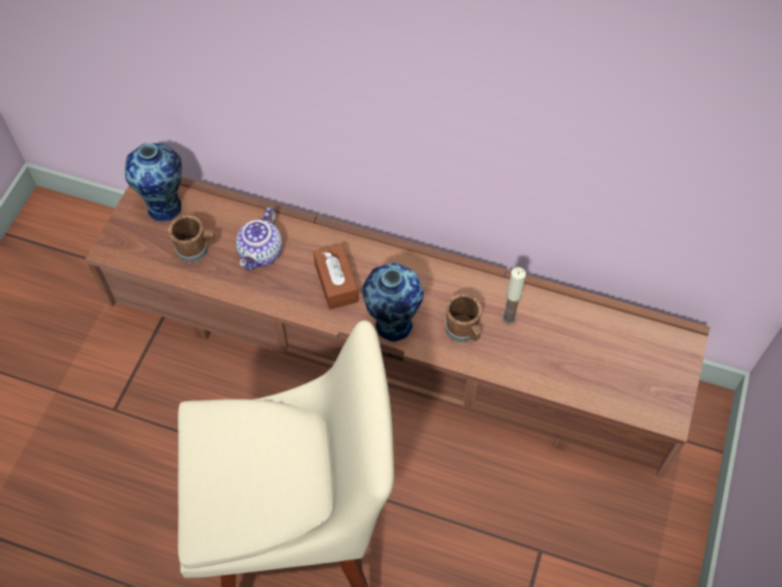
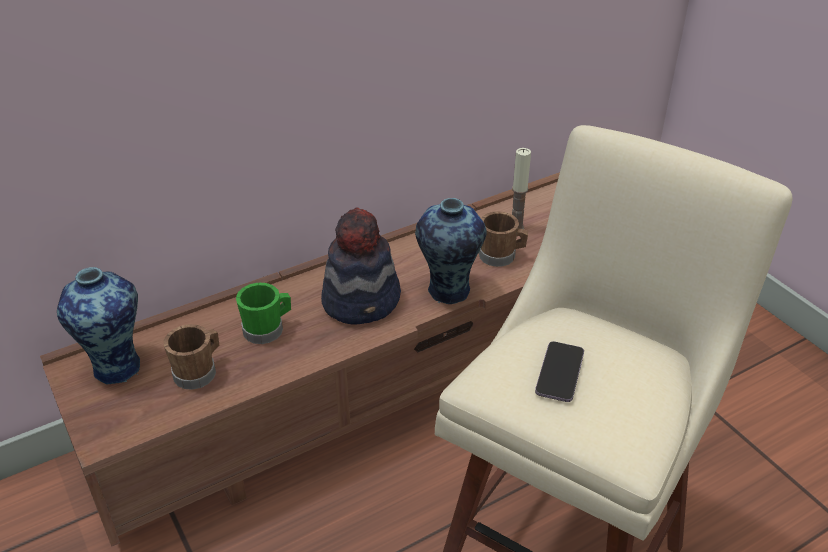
camera: 50 degrees left, 20 degrees down
teapot [236,207,282,270] -> green mug [236,283,291,344]
brown tissue box [313,244,358,310] -> hat [321,207,401,324]
none -> phone [535,341,584,402]

